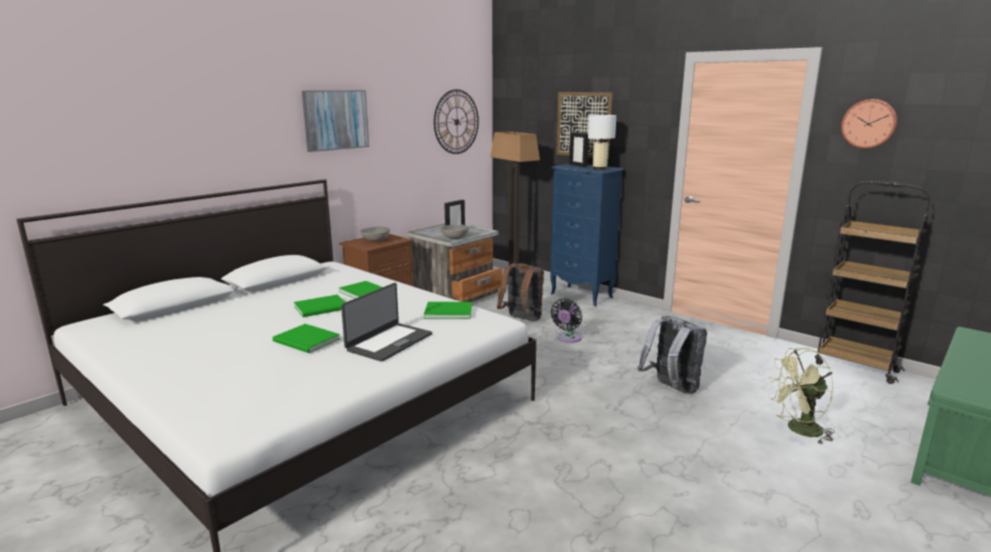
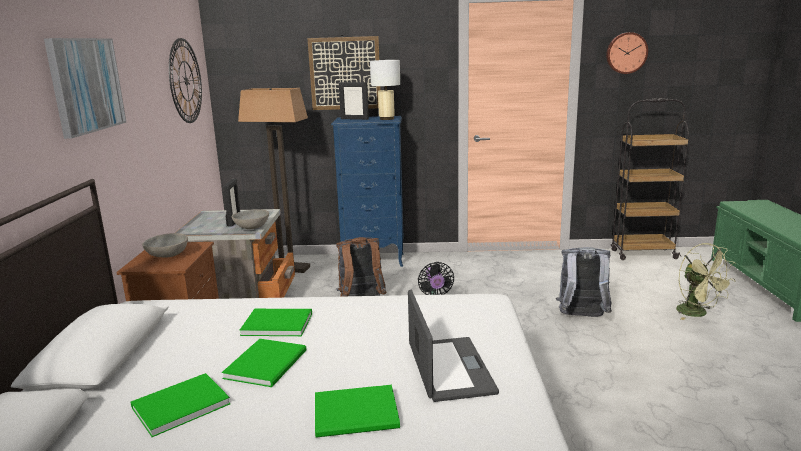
camera: 40 degrees left, 0 degrees up
green book [424,302,472,319] -> green book moved to [130,373,230,437]
green fan [768,348,835,445] -> green fan turned 60 degrees counterclockwise [676,243,736,320]

